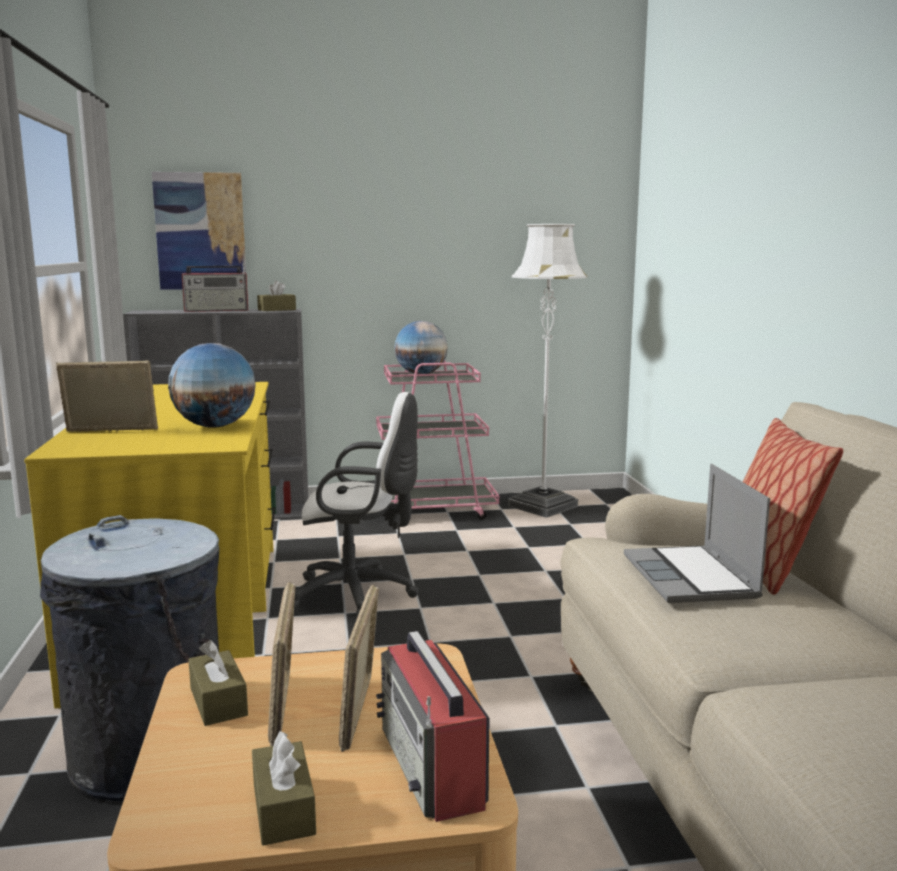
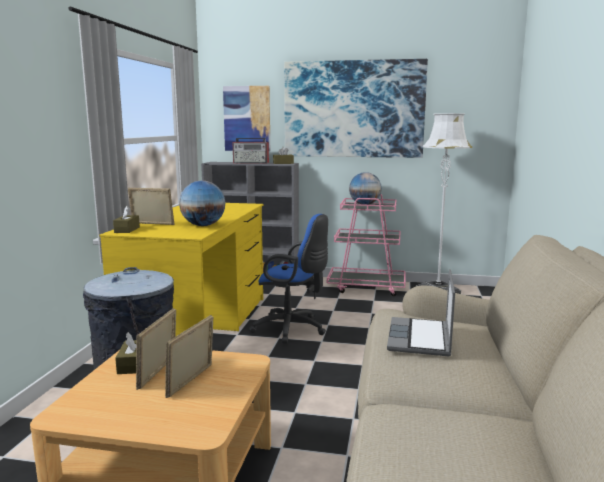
camera: 20 degrees right, 0 degrees up
brown tissue box [252,731,316,846] -> brown tissue box moved to [113,206,140,233]
white office chair [294,392,419,617] -> blue office chair [249,214,328,344]
radio [376,631,490,822] -> none
pillow [743,418,843,595] -> none
none -> picture [284,59,428,158]

